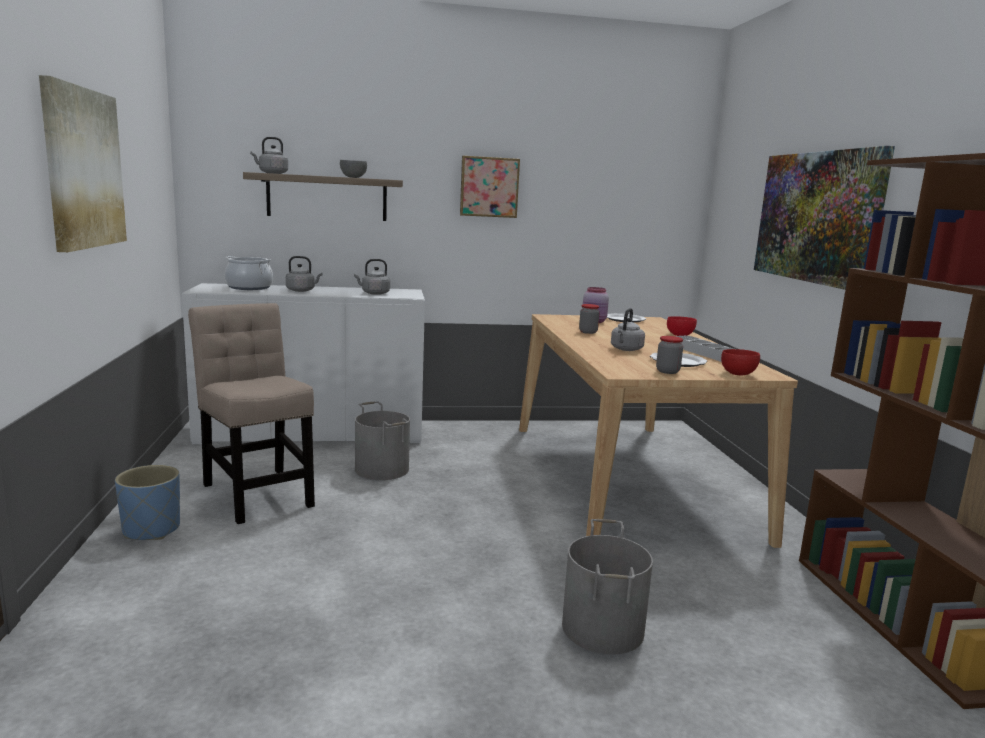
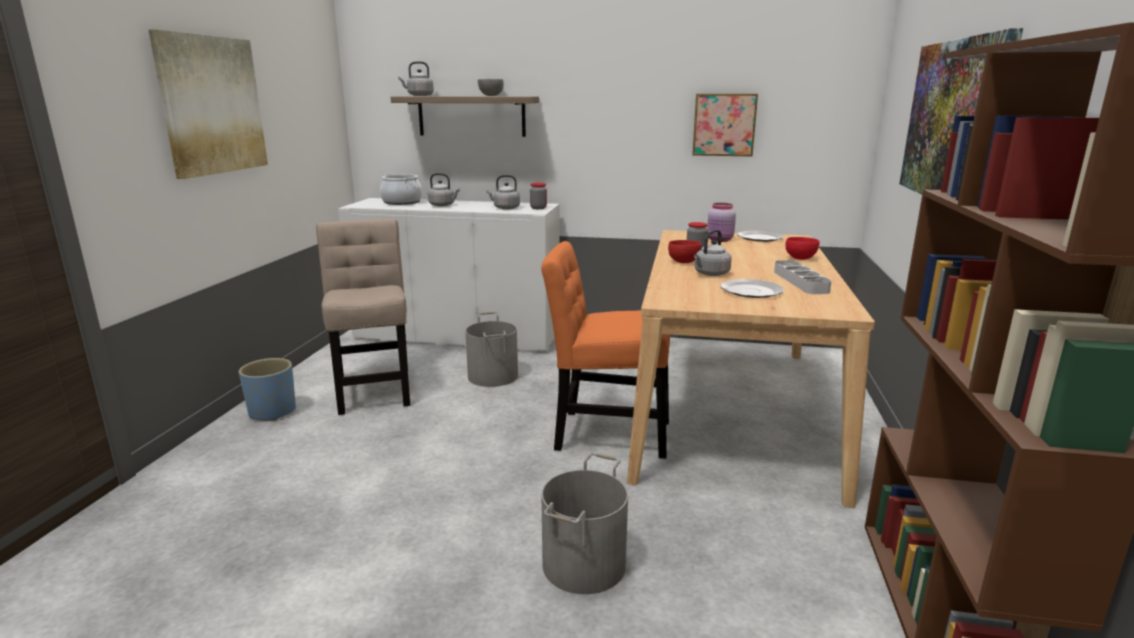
camera: 20 degrees right, 5 degrees up
picture [460,156,520,218] -> picture moved to [692,94,758,157]
jar [656,336,683,374] -> jar moved to [530,183,547,209]
red bowl [721,349,760,375] -> red bowl moved to [668,240,701,263]
none -> orange chair [541,241,670,459]

